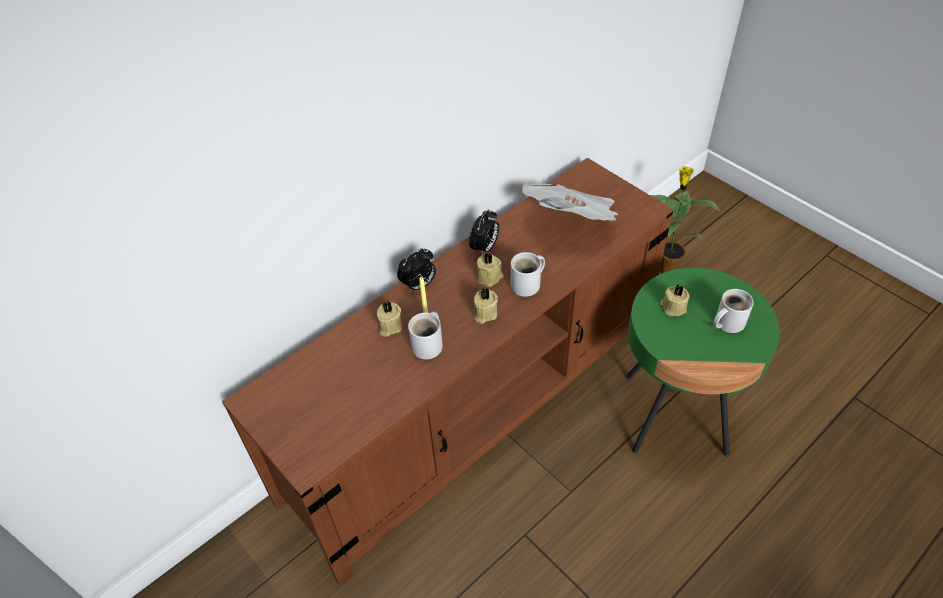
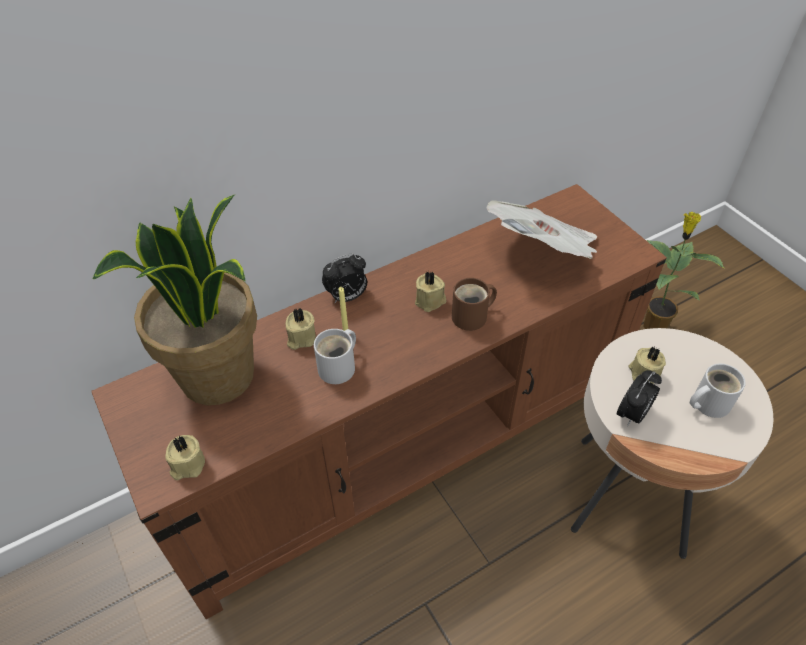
camera: 10 degrees right, 0 degrees up
alarm clock [469,209,499,256] -> alarm clock moved to [617,370,662,426]
beige candle [474,288,498,324] -> beige candle moved to [165,435,205,480]
white mug [511,252,545,297] -> brown mug [452,278,497,331]
green side table [626,268,780,457] -> beige side table [571,328,774,559]
none -> potted plant [92,195,257,405]

